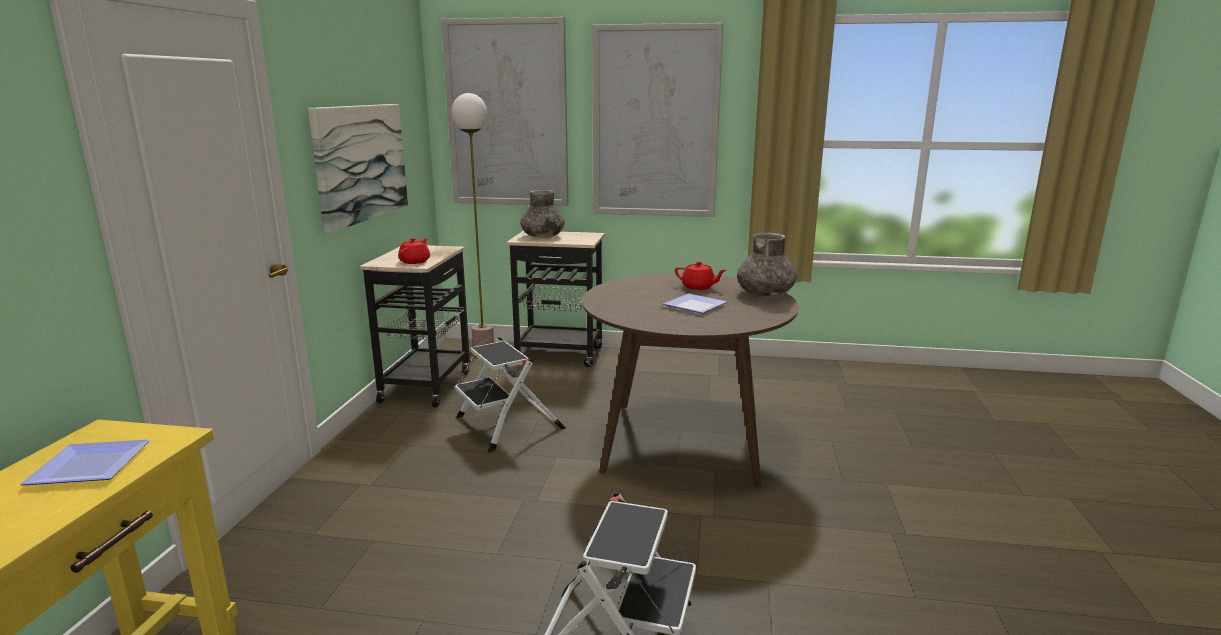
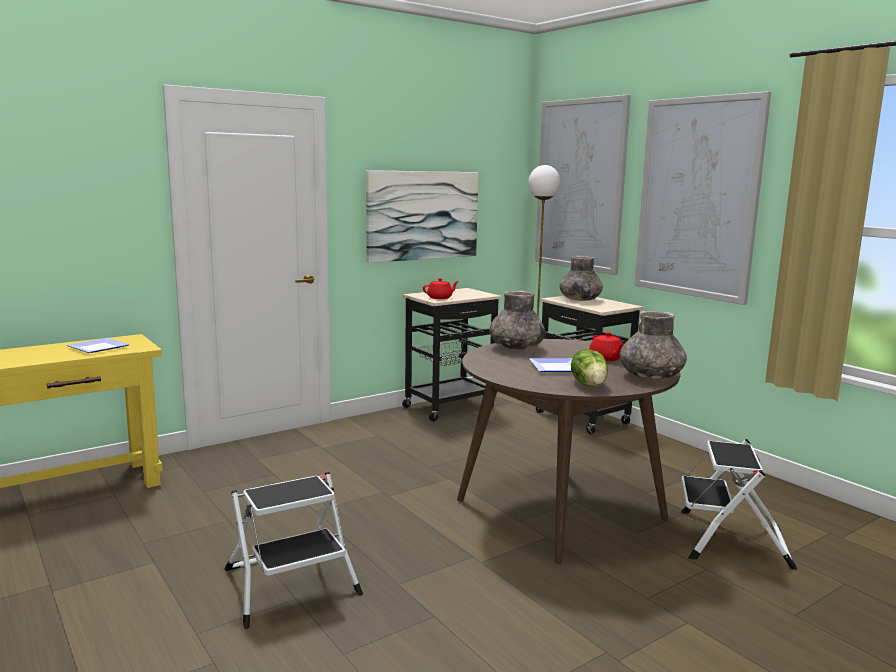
camera: 45 degrees right, 5 degrees down
step ladder [455,337,566,453] -> step ladder moved to [681,439,797,570]
none -> grey vase [489,291,545,350]
none -> lettuce [571,349,608,387]

